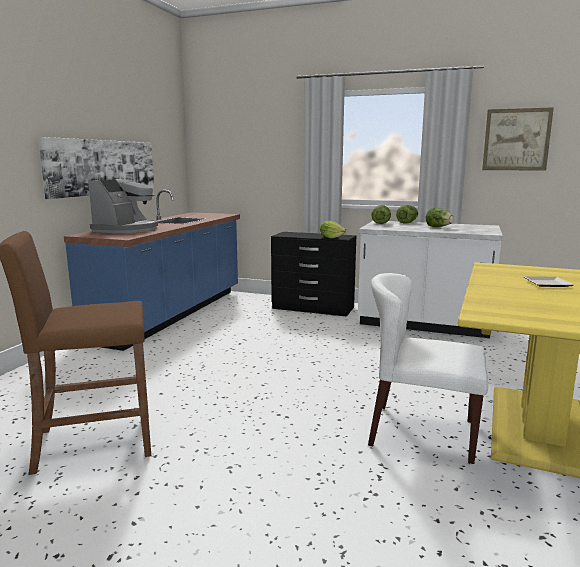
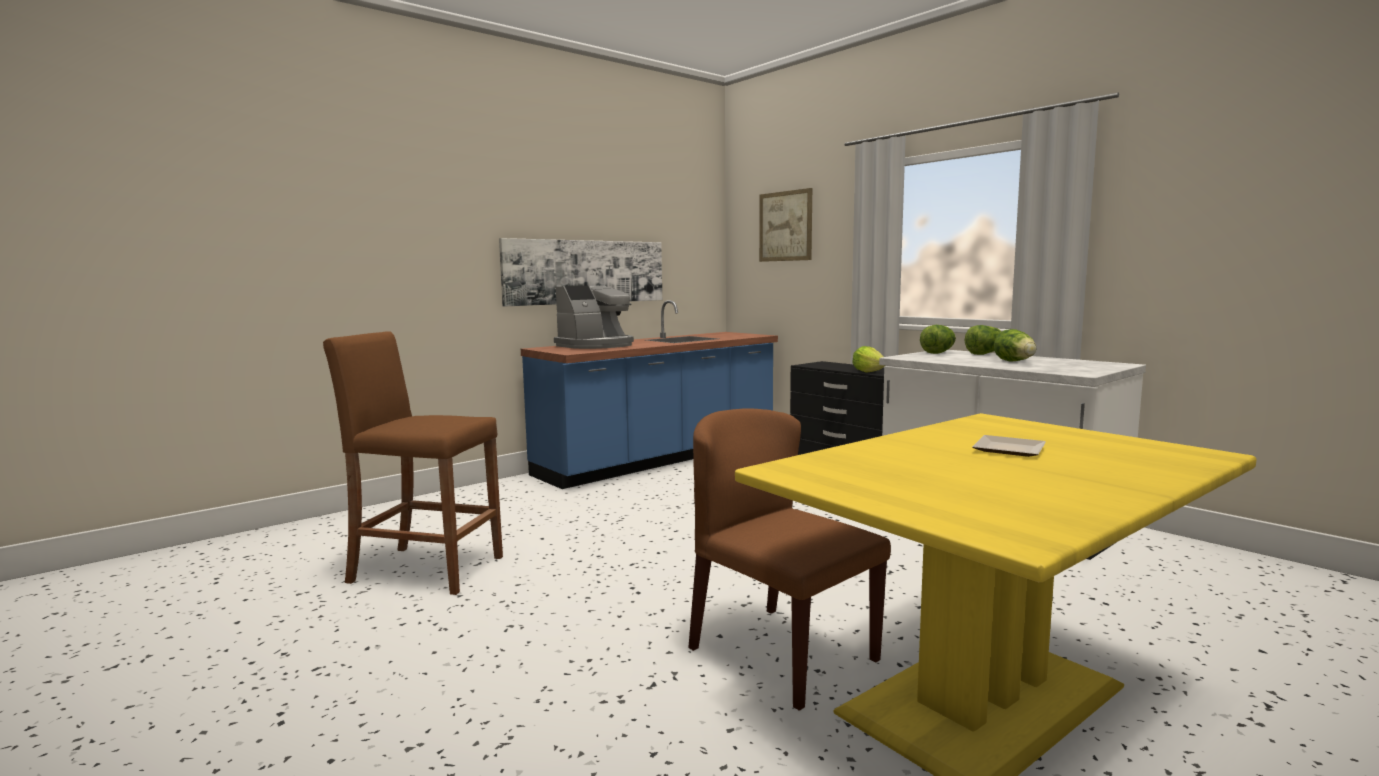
camera: 30 degrees right, 5 degrees down
white chair [368,273,488,464] -> brown chair [688,408,891,711]
picture [482,107,554,171] -> picture moved to [759,188,812,262]

